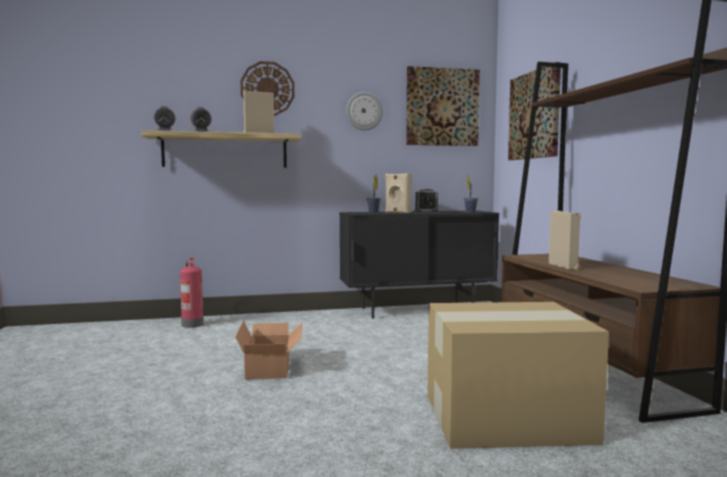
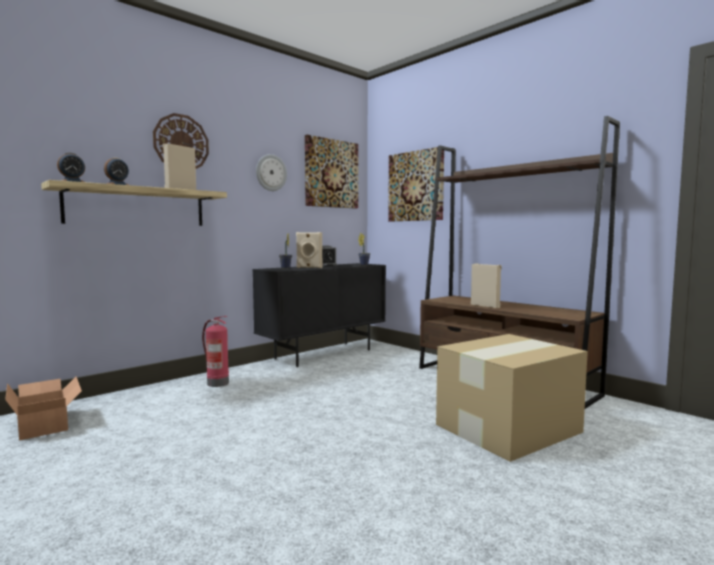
camera: 30 degrees left, 0 degrees up
fire extinguisher [180,257,204,328] -> fire extinguisher moved to [202,316,229,387]
cardboard box [235,321,302,380] -> cardboard box moved to [5,377,82,440]

